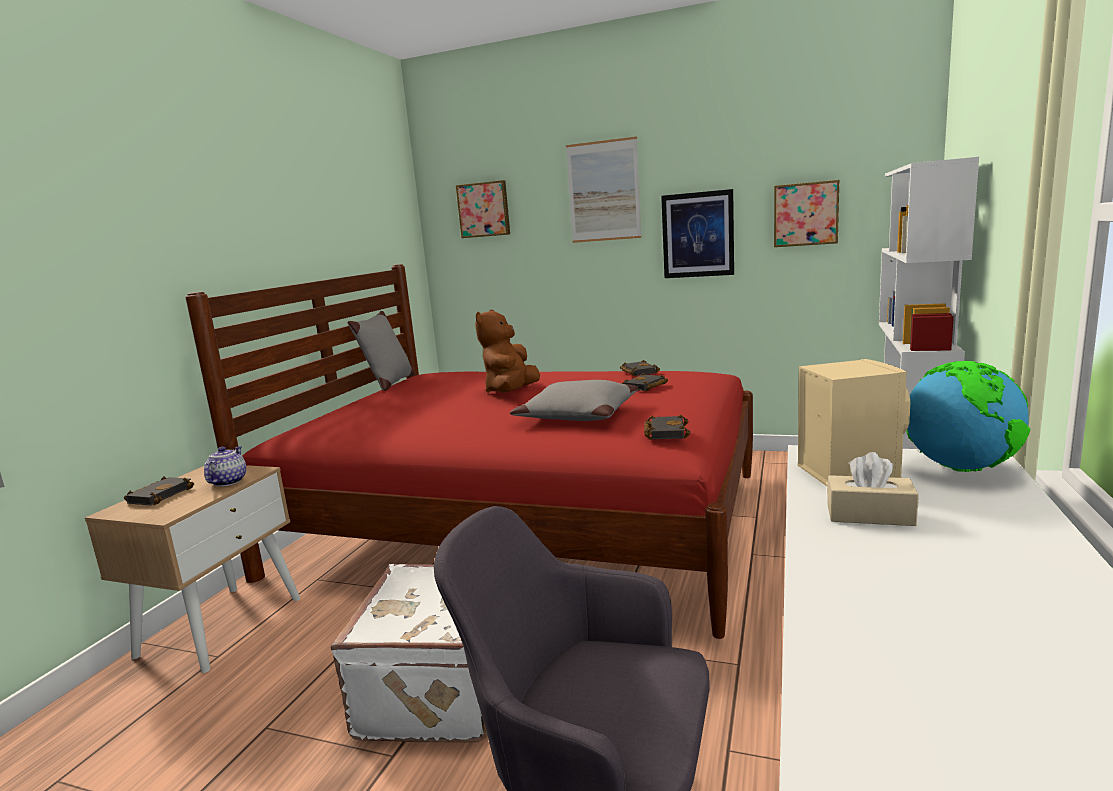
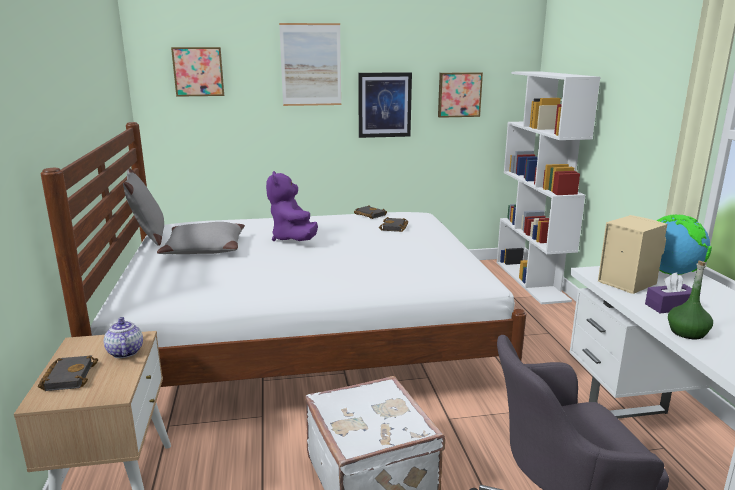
camera: 30 degrees left, 5 degrees up
red bed [185,264,753,639] -> white bed [41,122,526,387]
brown plush toy [475,310,540,393] -> purple plush toy [266,171,318,241]
grey pillow [510,380,639,421] -> grey pillow moved to [157,222,245,254]
black book [644,415,690,440] -> none
beige tissue box [827,452,919,526] -> purple tissue box [645,272,692,313]
none -> green bottle [668,261,713,339]

